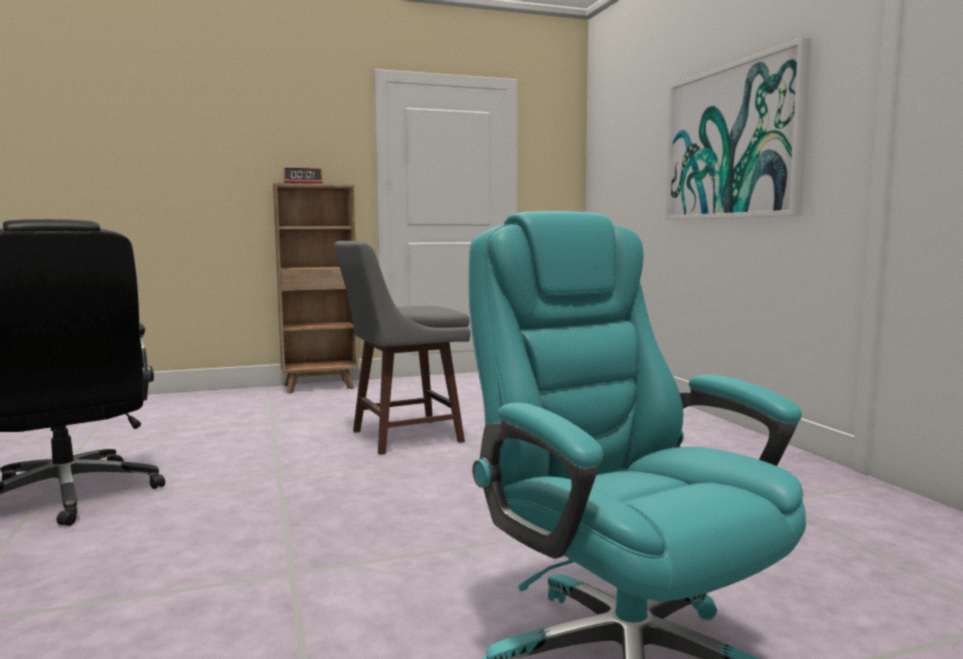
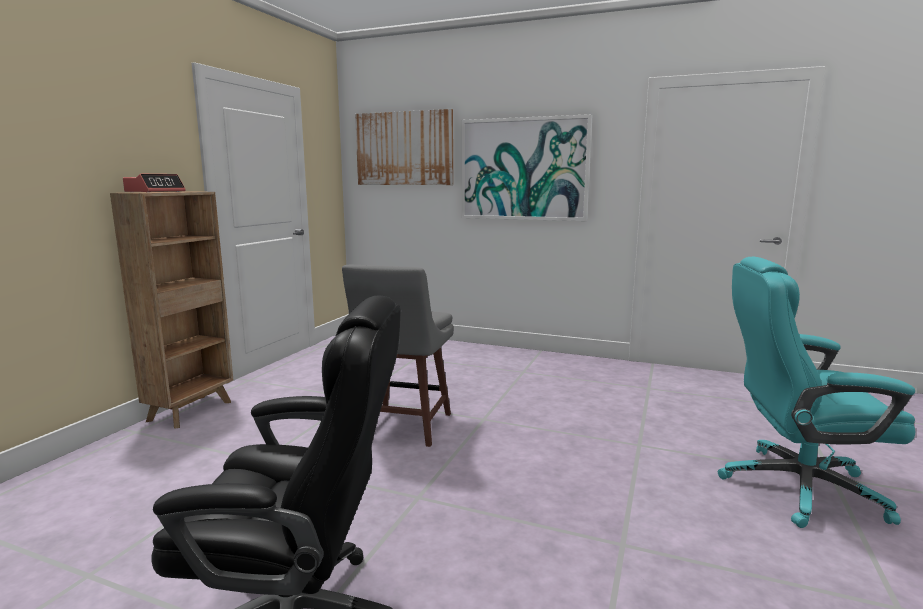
camera: 50 degrees left, 5 degrees up
none -> picture [355,109,453,185]

